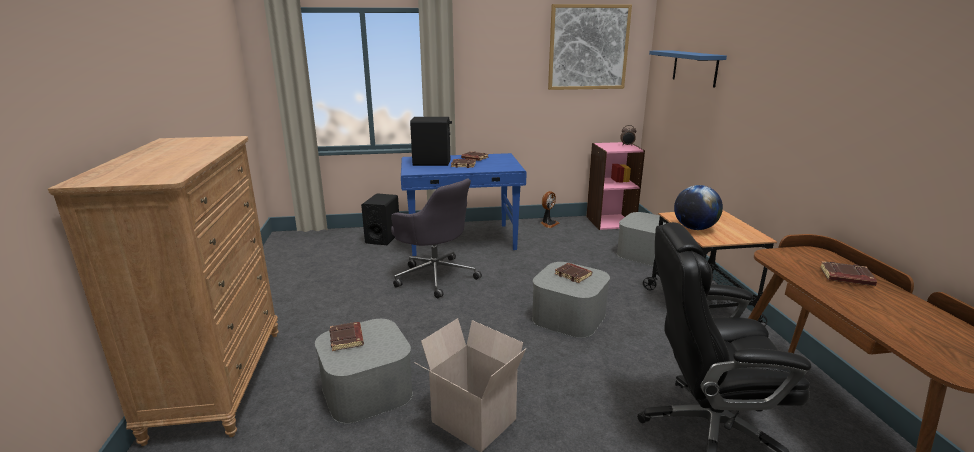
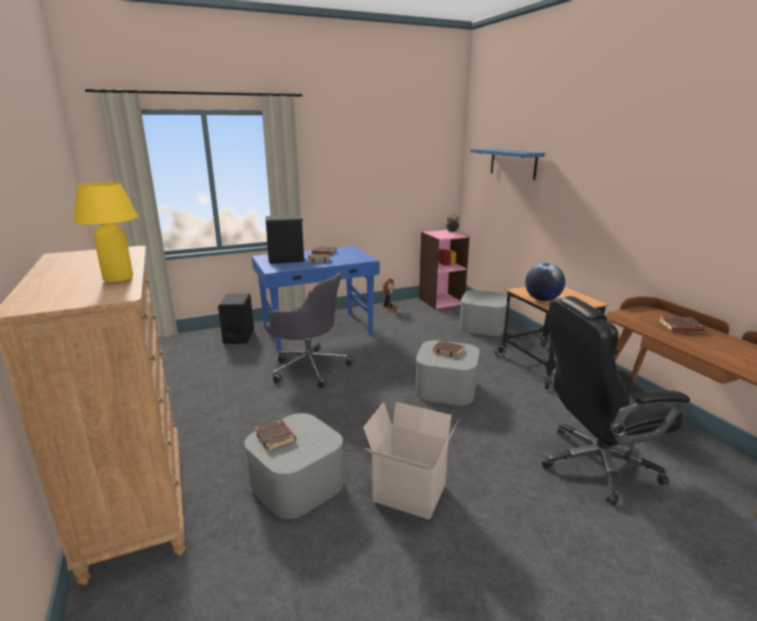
camera: 15 degrees left, 0 degrees up
picture [548,4,632,90] -> none
none -> yellow table lamp [73,182,138,282]

